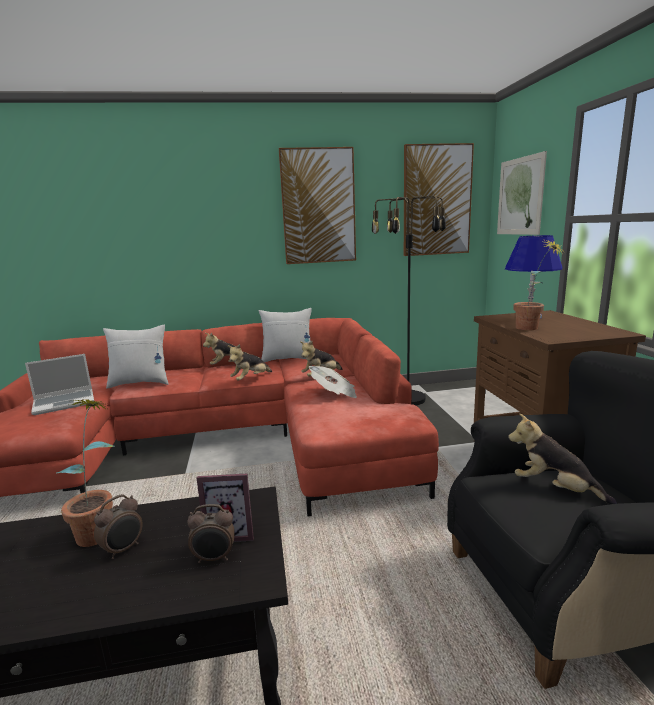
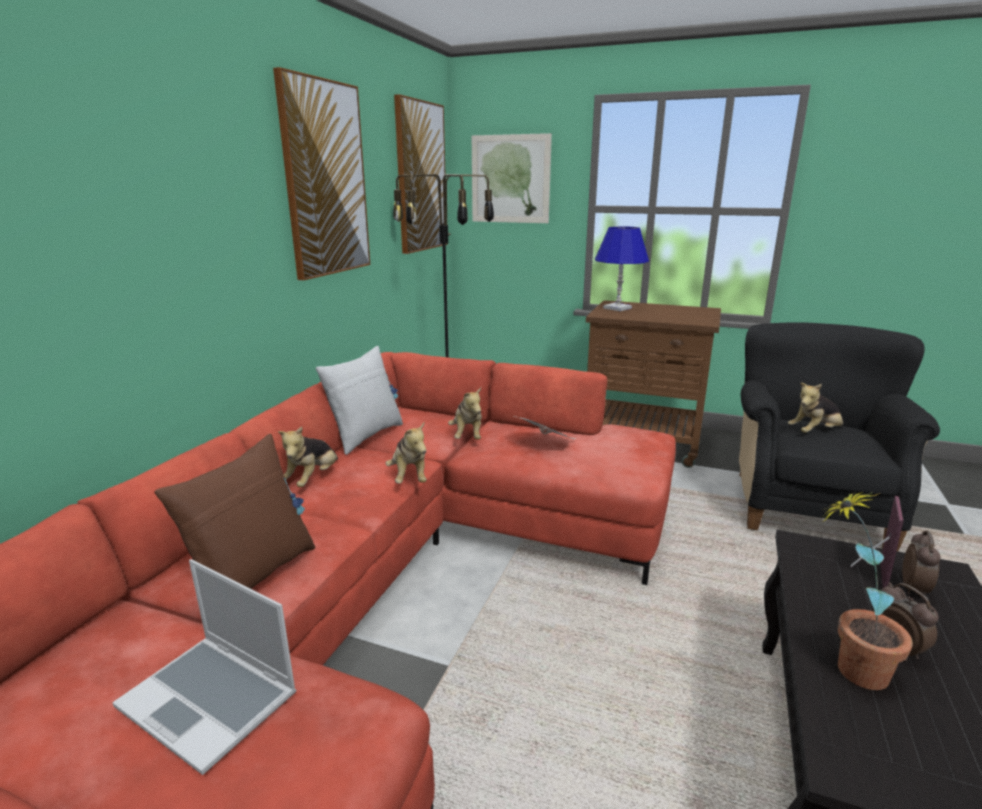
camera: 60 degrees left, 5 degrees up
laptop [25,354,94,415] -> laptop turned 120 degrees clockwise [112,560,296,775]
grey pillow [103,325,169,389] -> brown pillow [155,434,315,589]
potted plant [513,239,566,330] -> none

